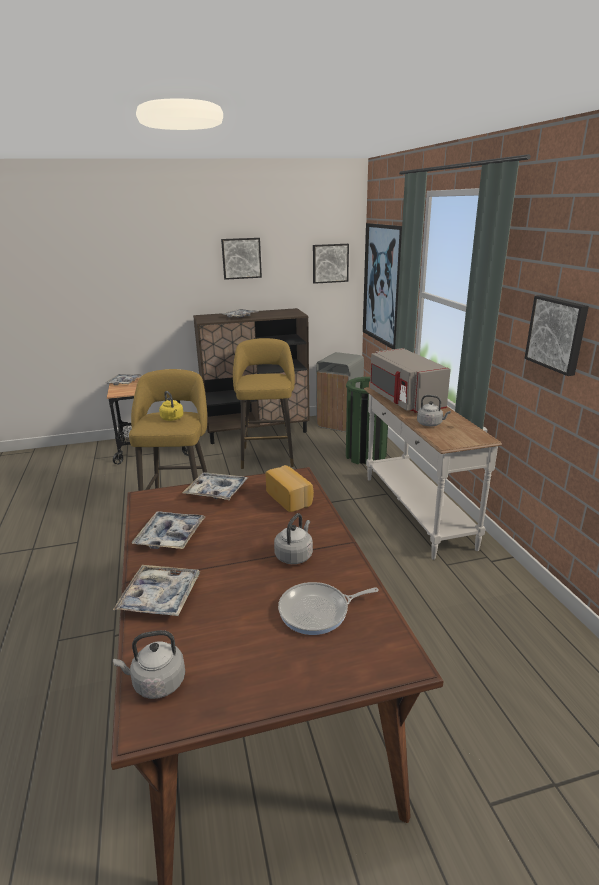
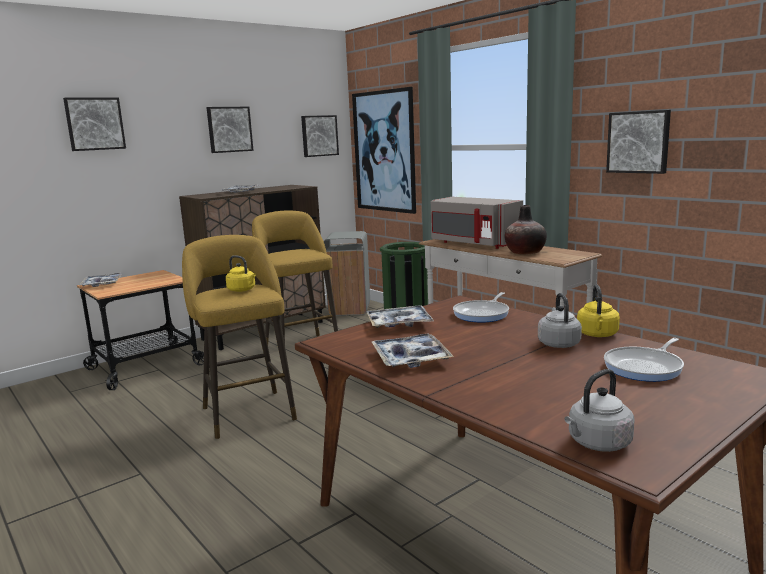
camera: 25 degrees left, 10 degrees down
tray [113,565,200,616] -> none
bread [265,465,314,512] -> frying pan [453,292,509,323]
grey kettle [417,395,451,426] -> vase [505,205,547,255]
none -> picture [63,98,126,151]
none -> yellow kettle [577,284,620,337]

